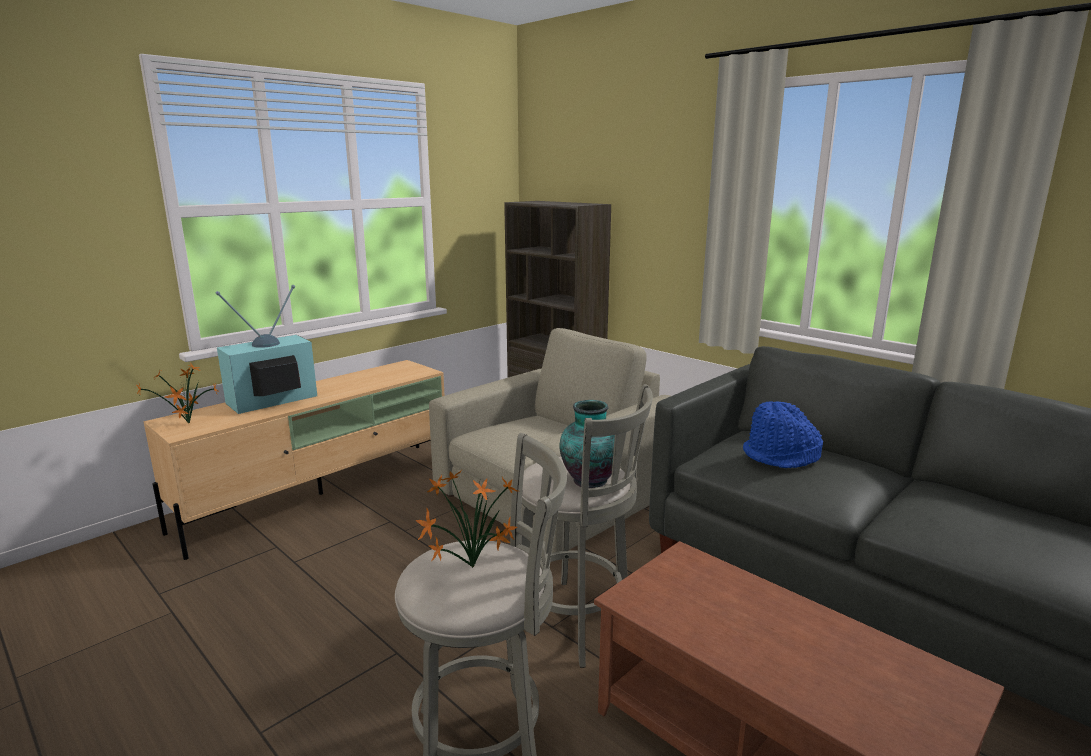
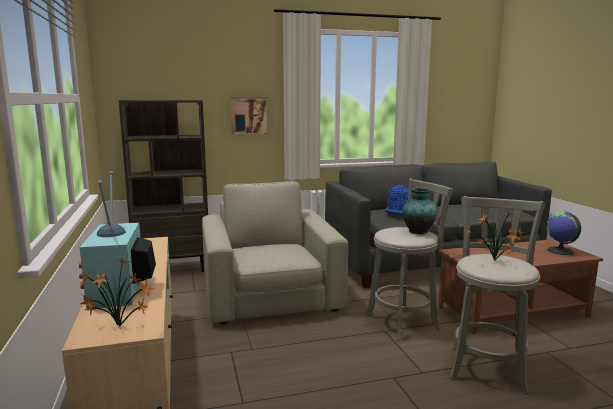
camera: 60 degrees left, 5 degrees down
none -> picture [230,97,269,135]
none -> globe [546,212,581,255]

